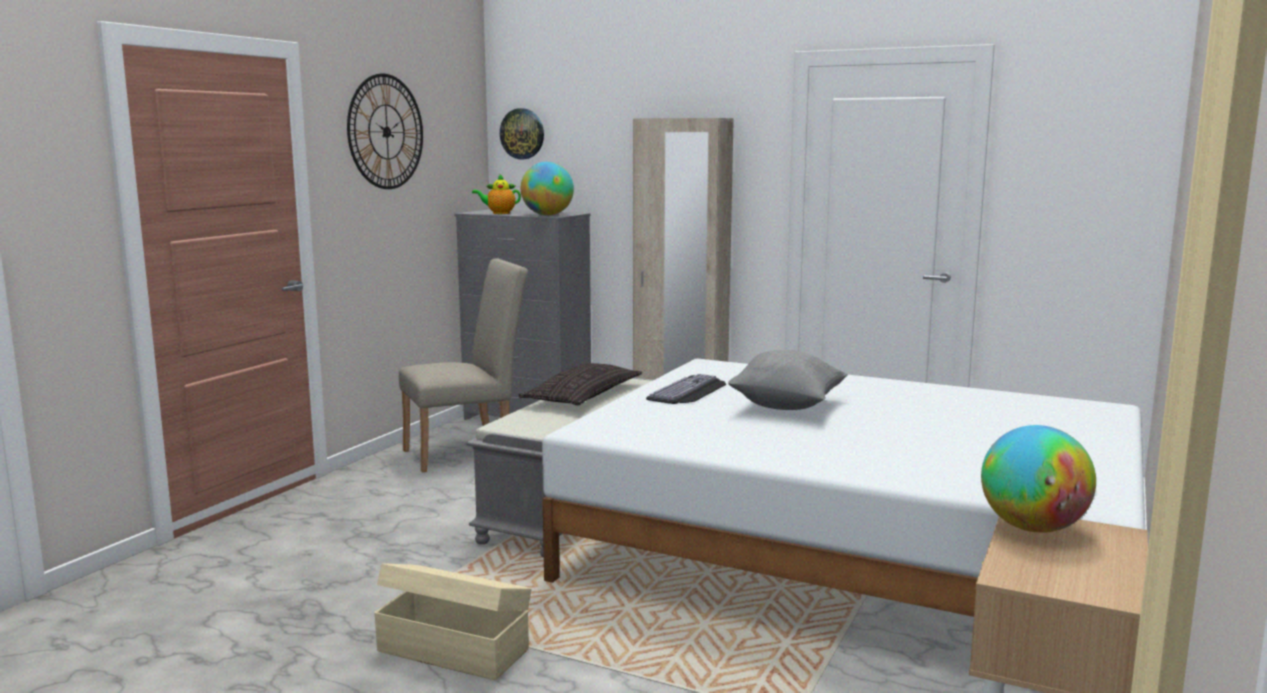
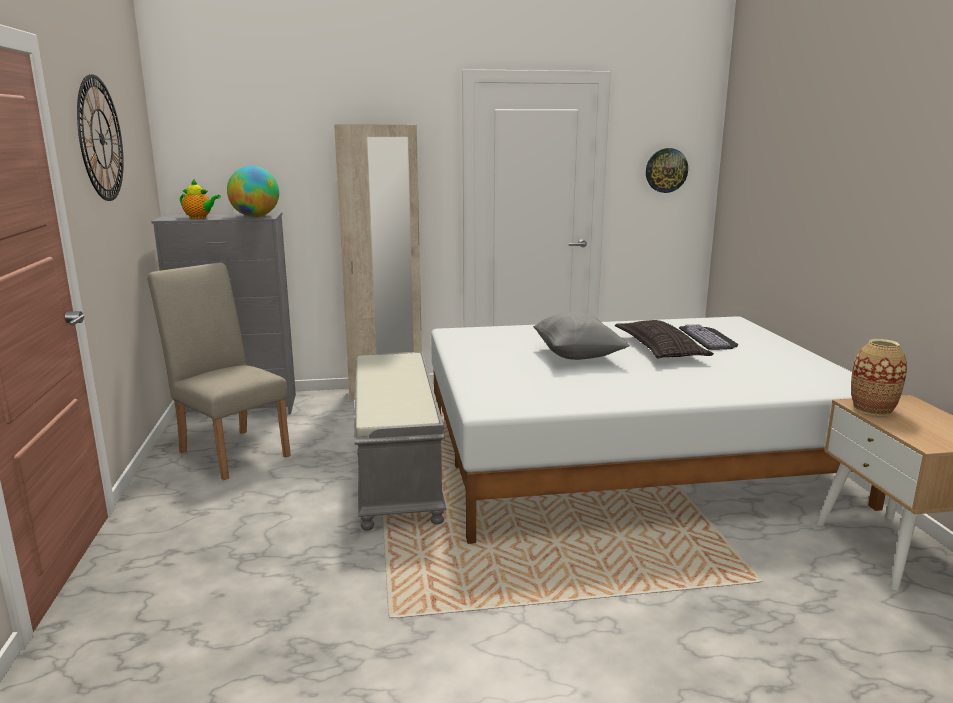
camera: 35 degrees left, 5 degrees up
beige storage box [374,563,532,680] -> none
beige chair [399,259,528,472] -> beige chair turned 75 degrees counterclockwise [147,262,291,480]
teapot [472,174,521,214] -> teapot turned 120 degrees counterclockwise [180,179,221,219]
wall clock [500,108,544,159] -> wall clock moved to [646,148,688,193]
pillow [519,363,642,405] -> pillow moved to [615,320,714,359]
keyboard [646,374,726,404] -> keyboard moved to [679,324,738,350]
globe [981,425,1096,533] -> vase [851,339,907,416]

